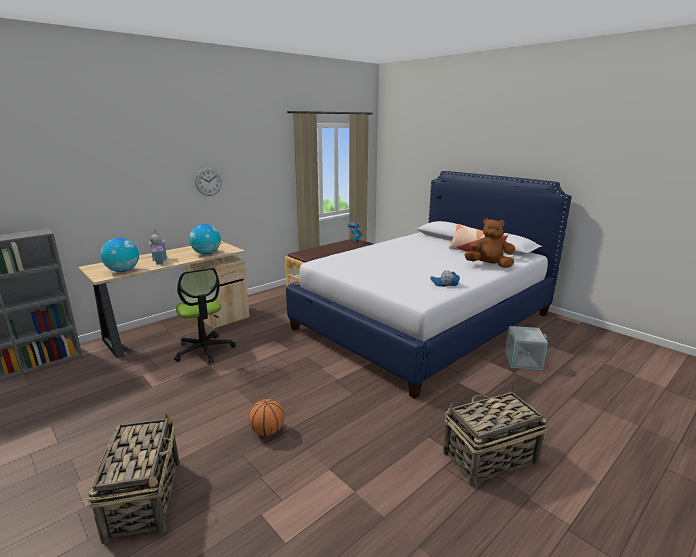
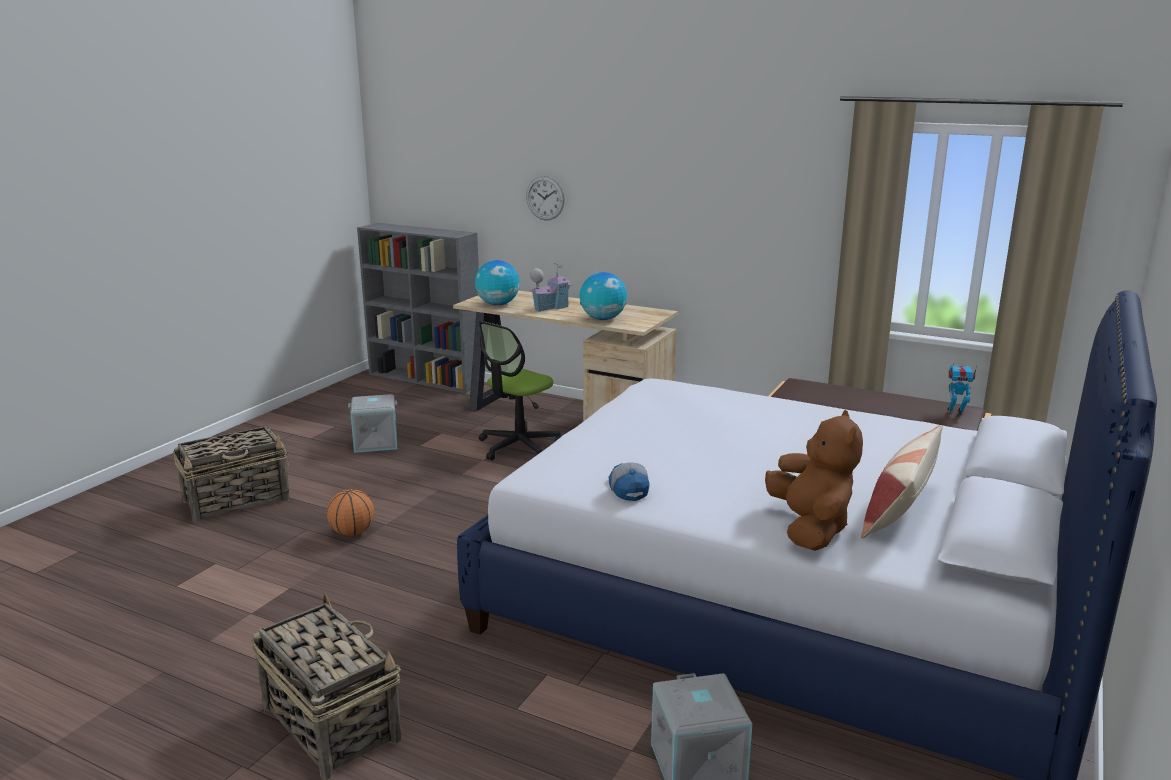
camera: 70 degrees right, 0 degrees up
wall clock [195,167,222,196] -> wall clock moved to [526,176,565,220]
none -> grey storage box [348,394,397,453]

